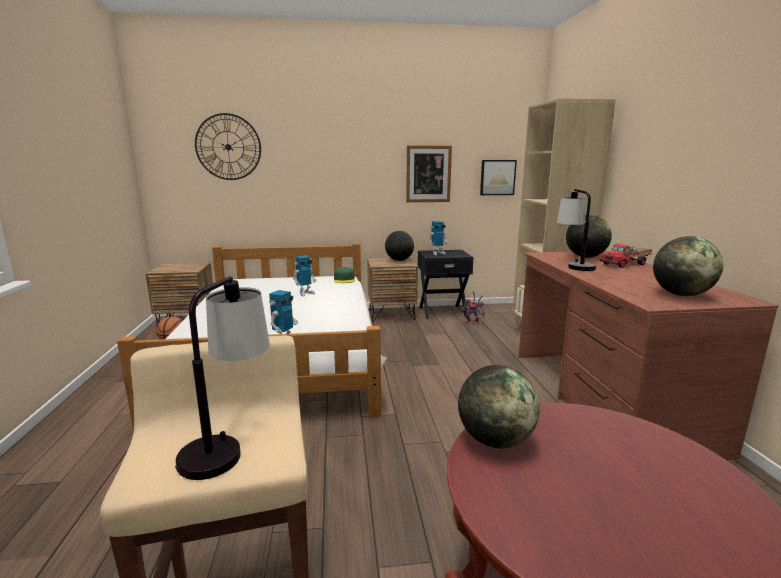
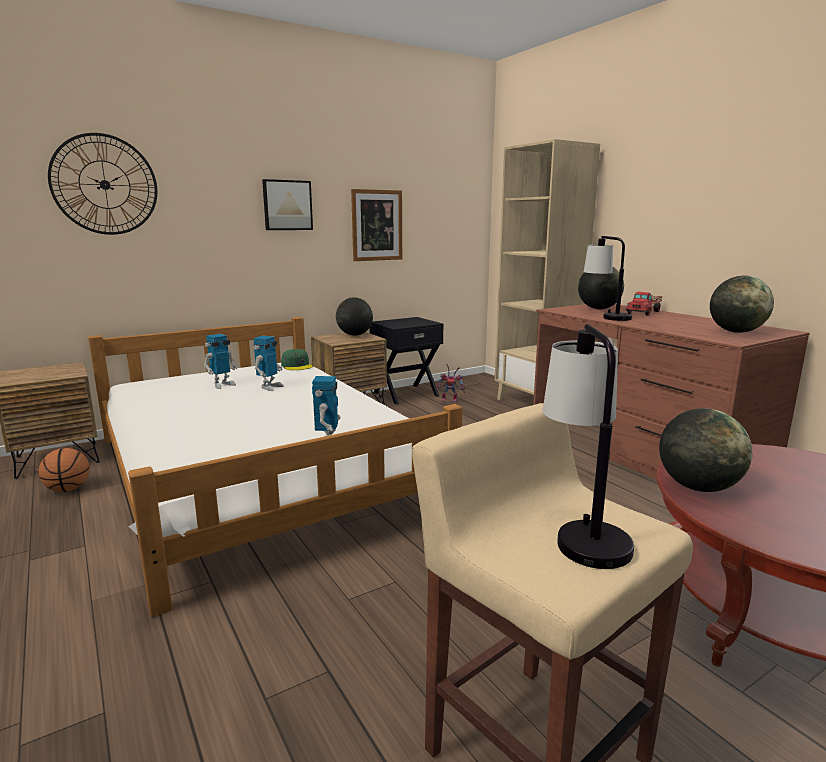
camera: 25 degrees left, 0 degrees up
toy robot [428,221,448,255] -> toy robot moved to [204,334,237,389]
picture [480,160,517,195] -> picture moved to [262,179,313,230]

